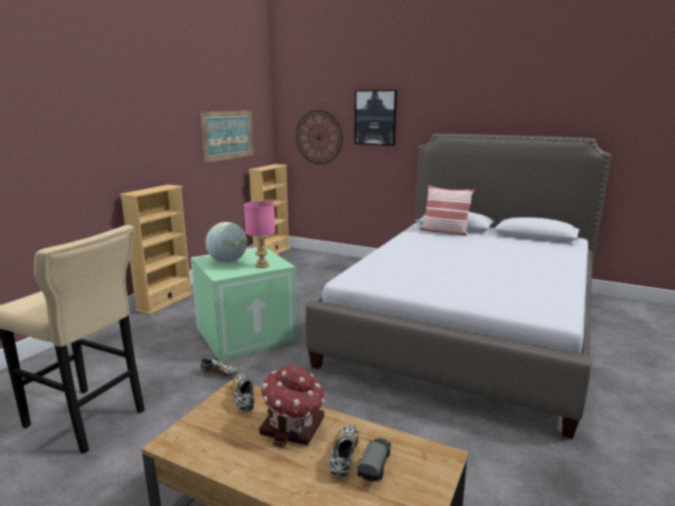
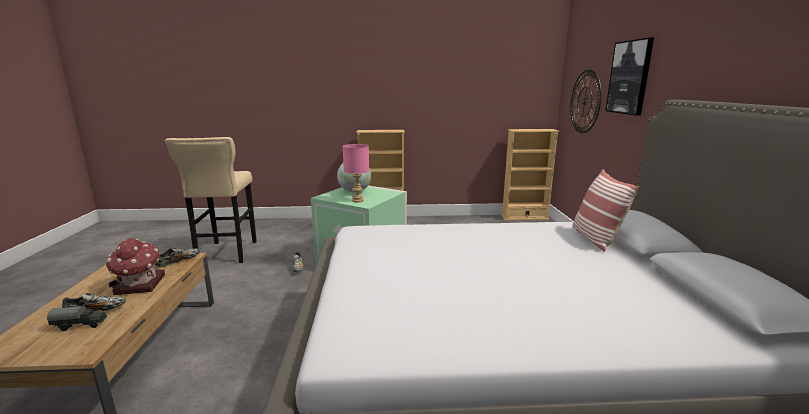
camera: 60 degrees right, 0 degrees up
picture [200,111,254,163] -> none

